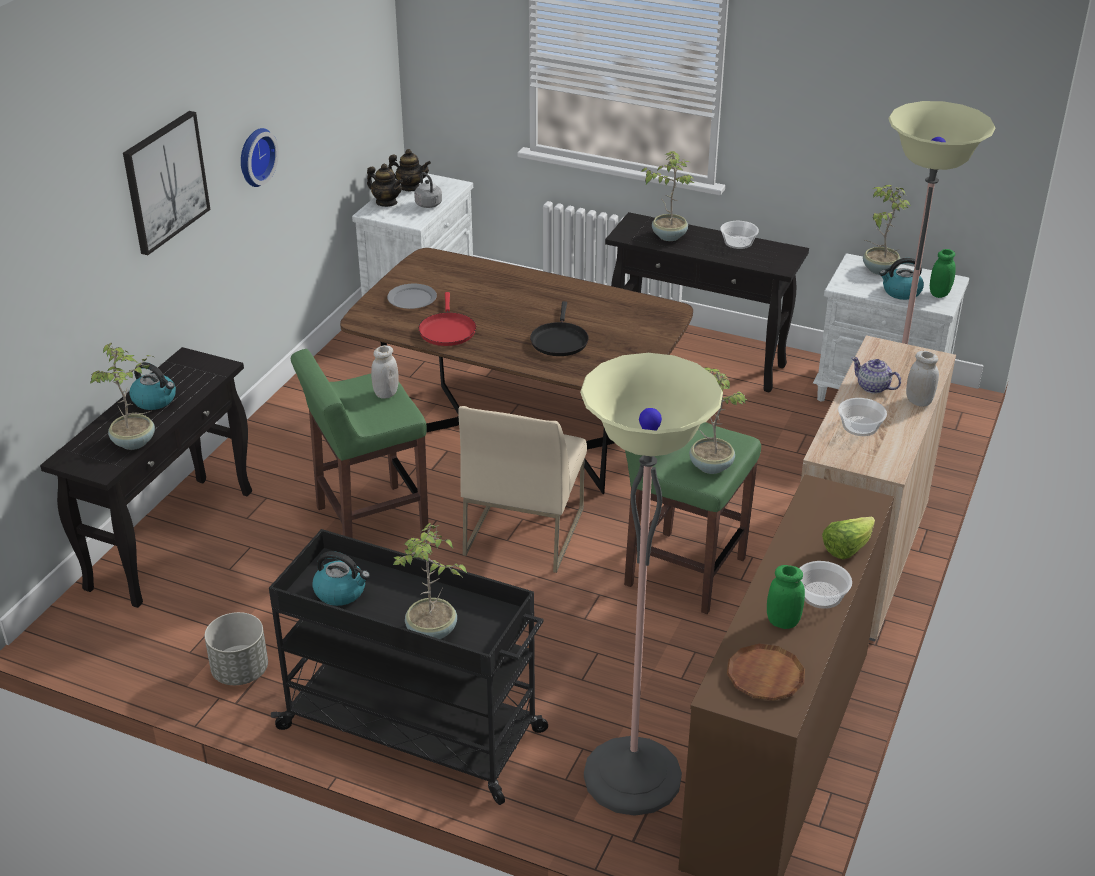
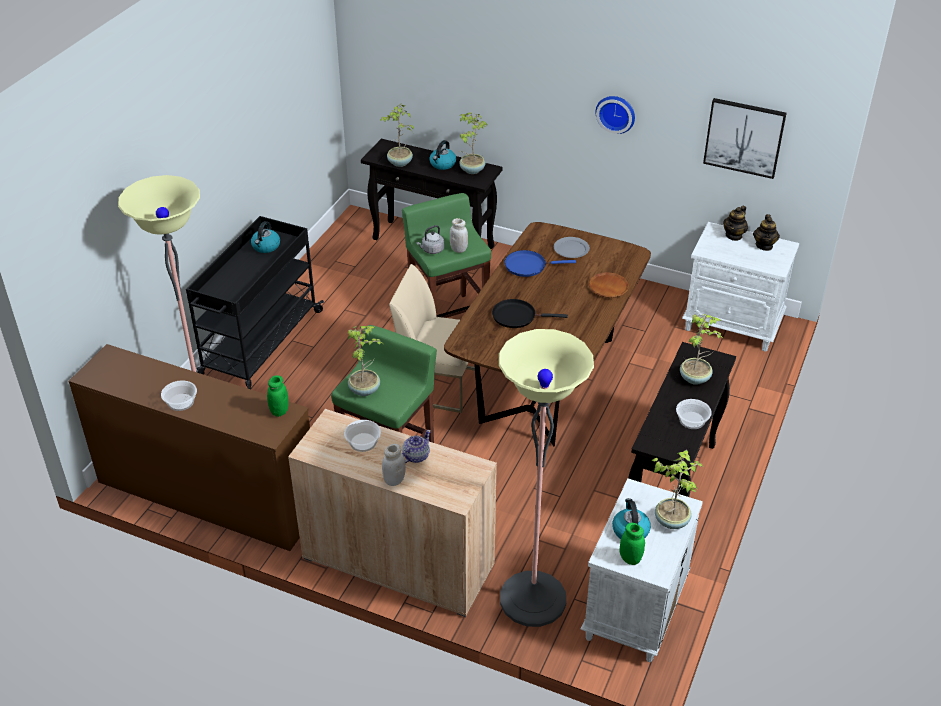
camera: 90 degrees right, 5 degrees up
picture [123,111,210,255] -> picture moved to [703,98,787,179]
grey planter [205,612,268,685] -> none
potted plant [393,523,468,639] -> potted plant moved to [459,112,488,174]
grey kettle [414,172,442,208] -> grey kettle moved to [416,225,444,254]
red frying pan [418,292,476,346] -> blue frying pan [505,250,576,277]
brown plate [727,644,805,701] -> brown plate moved to [588,272,629,298]
green jar [767,565,805,629] -> green jar moved to [267,375,289,417]
lettuce [822,516,875,559] -> none

